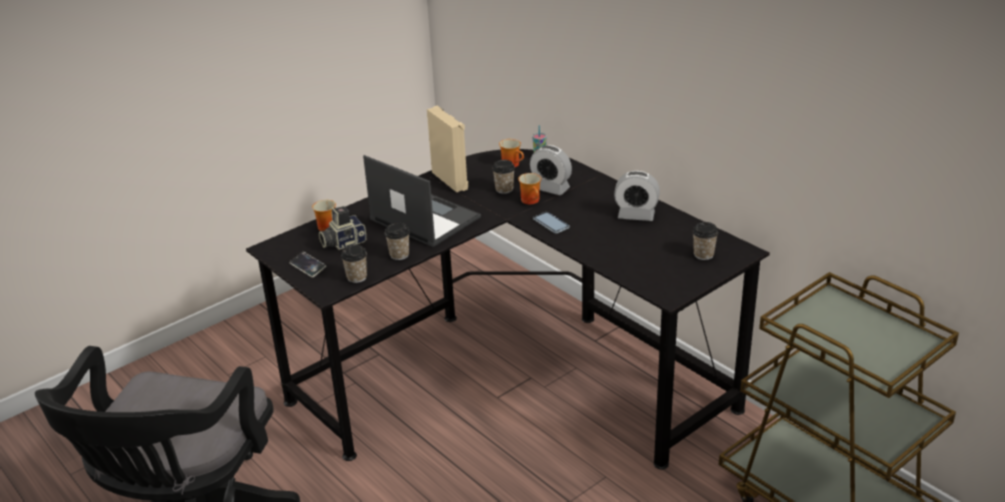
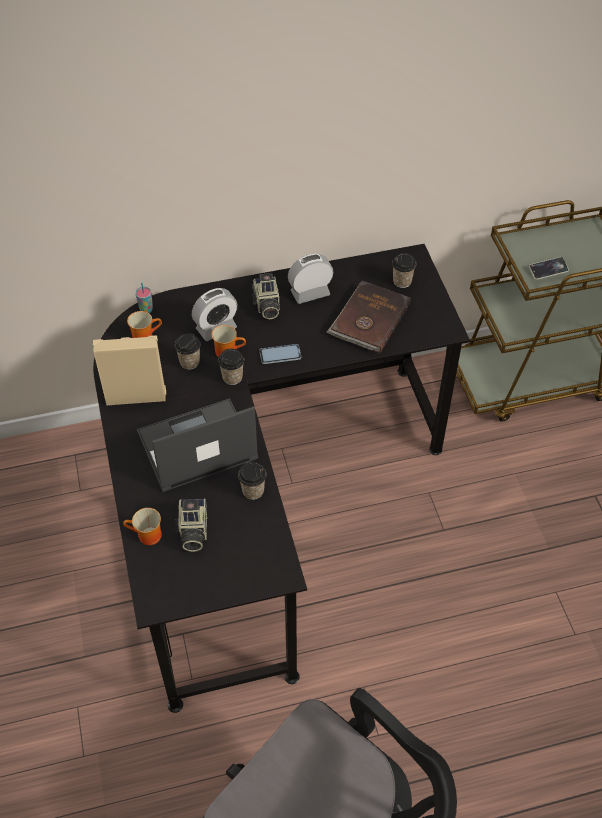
camera: 65 degrees left, 20 degrees up
phone [289,252,326,277] -> phone moved to [529,257,569,280]
cup [341,244,367,283] -> cup moved to [218,349,244,385]
alarm clock [614,171,660,221] -> alarm clock turned 150 degrees counterclockwise [288,254,333,304]
none -> camera [252,273,280,319]
none -> brown book [327,281,411,353]

